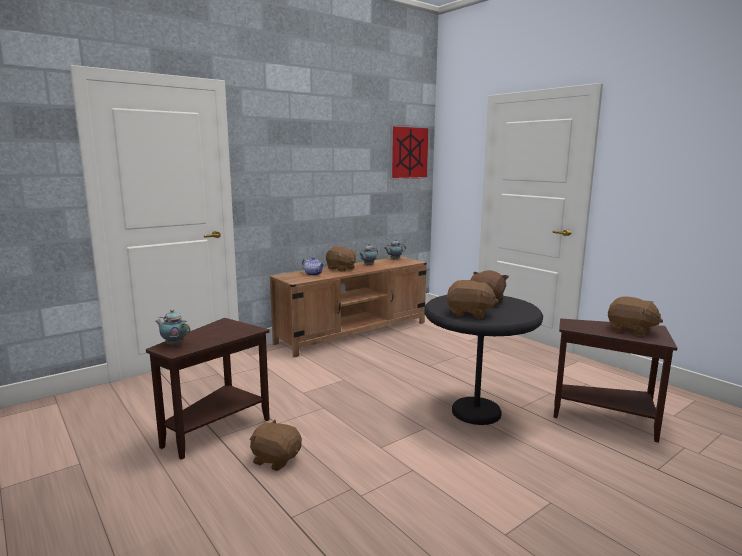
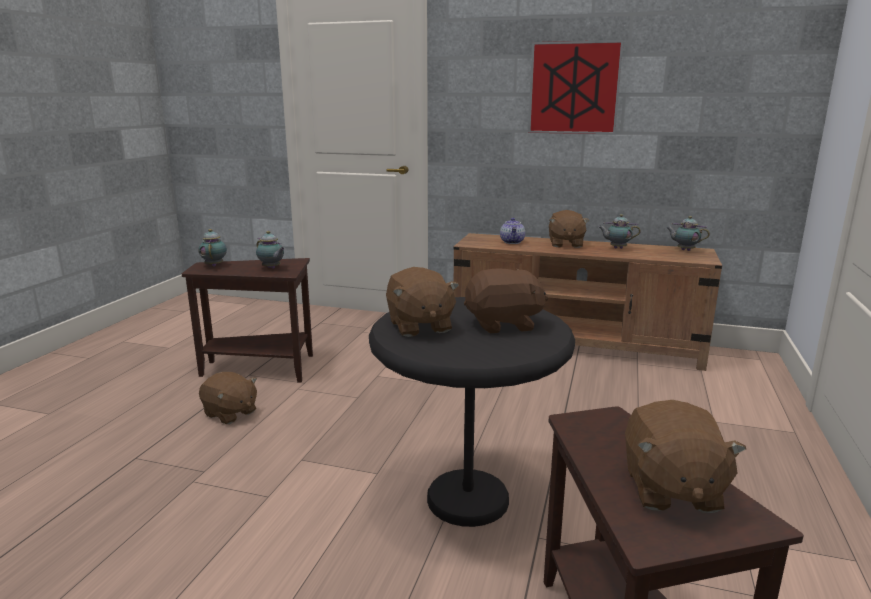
camera: 55 degrees right, 5 degrees up
brown plush toy [250,420,302,471] -> brown plush toy turned 135 degrees clockwise [199,372,257,424]
picture [389,125,430,179] -> picture moved to [528,40,624,134]
none -> teapot [256,231,285,269]

